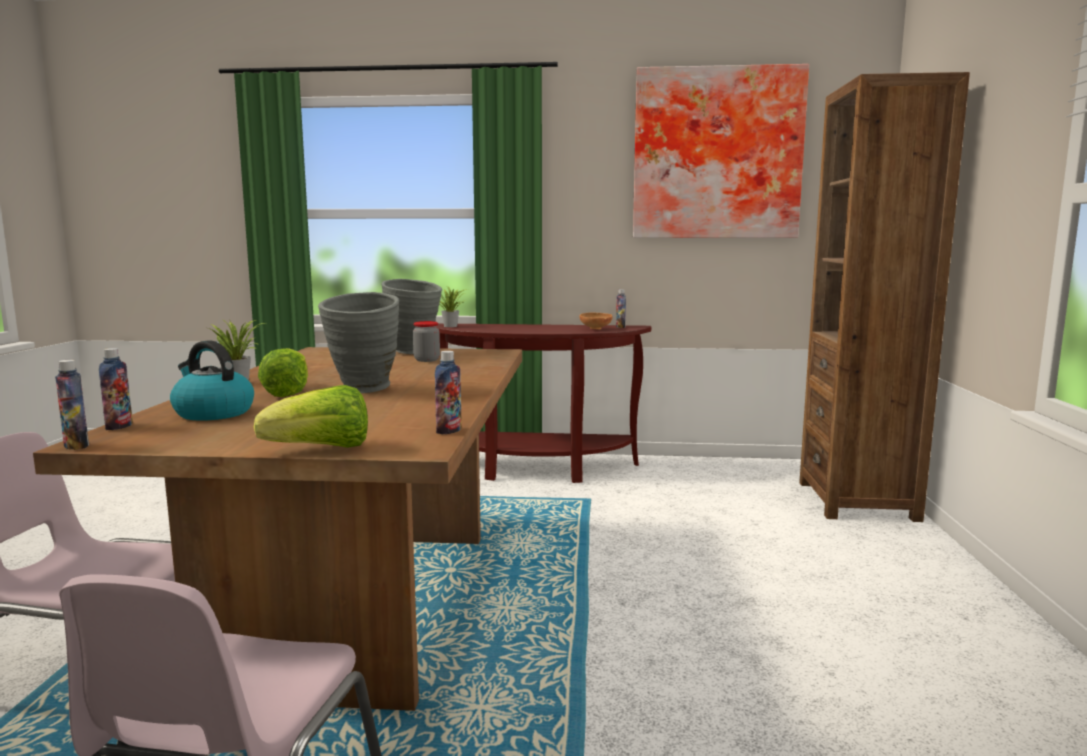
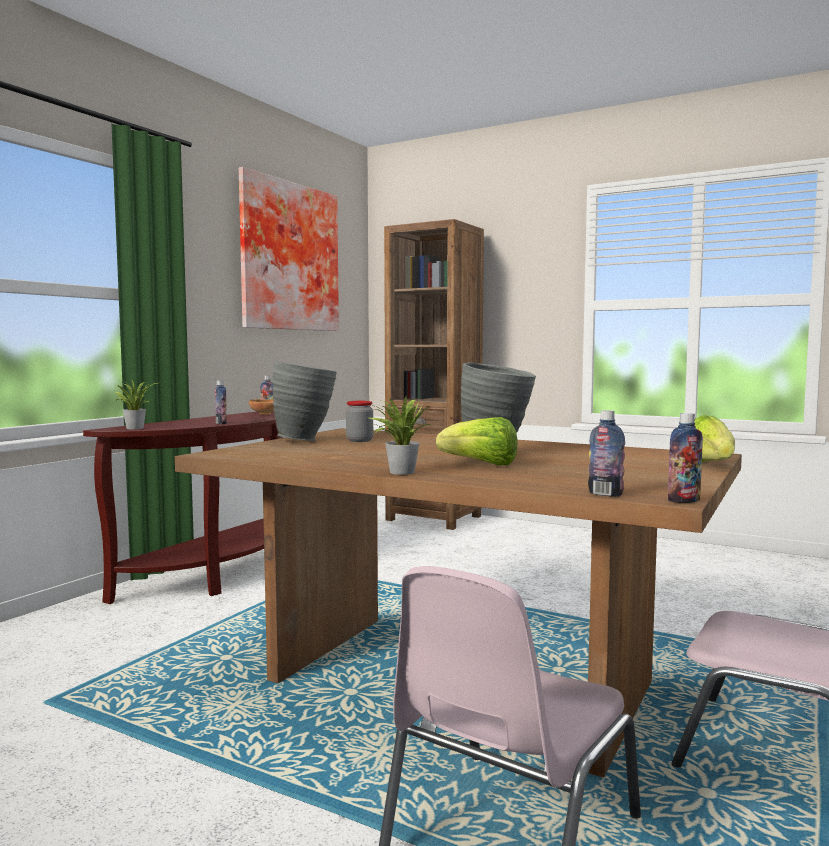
camera: 65 degrees left, 5 degrees down
kettle [170,341,254,421] -> none
bottle [435,351,462,434] -> bottle moved to [215,381,227,424]

